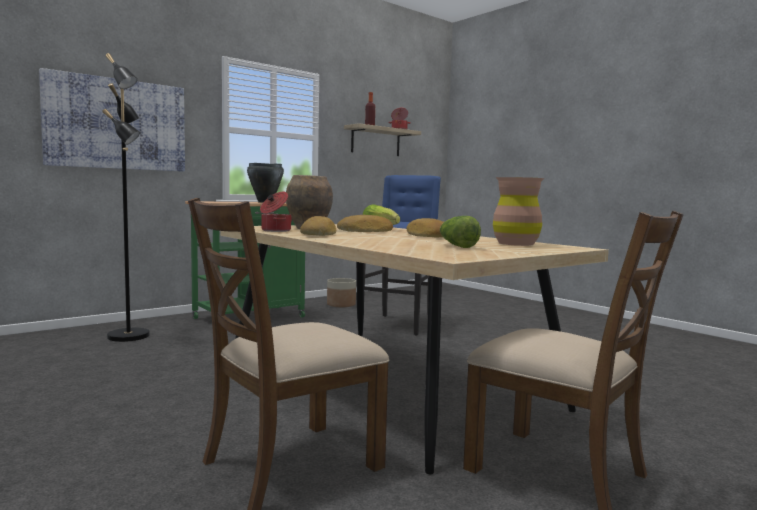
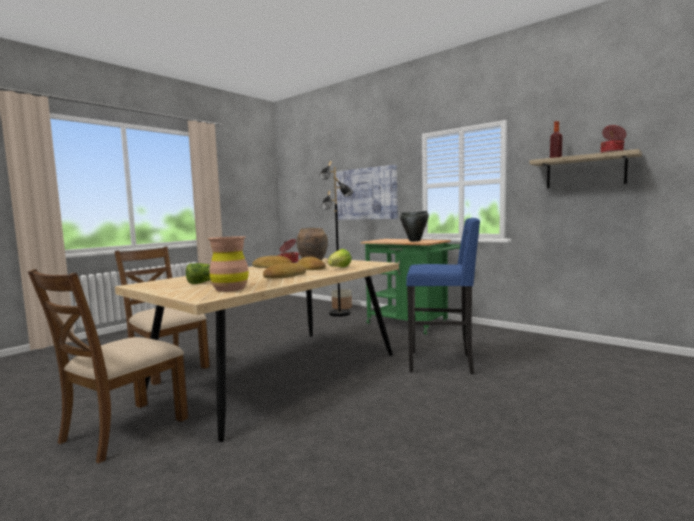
camera: 80 degrees right, 0 degrees up
planter [327,278,356,307] -> planter moved to [331,289,352,309]

